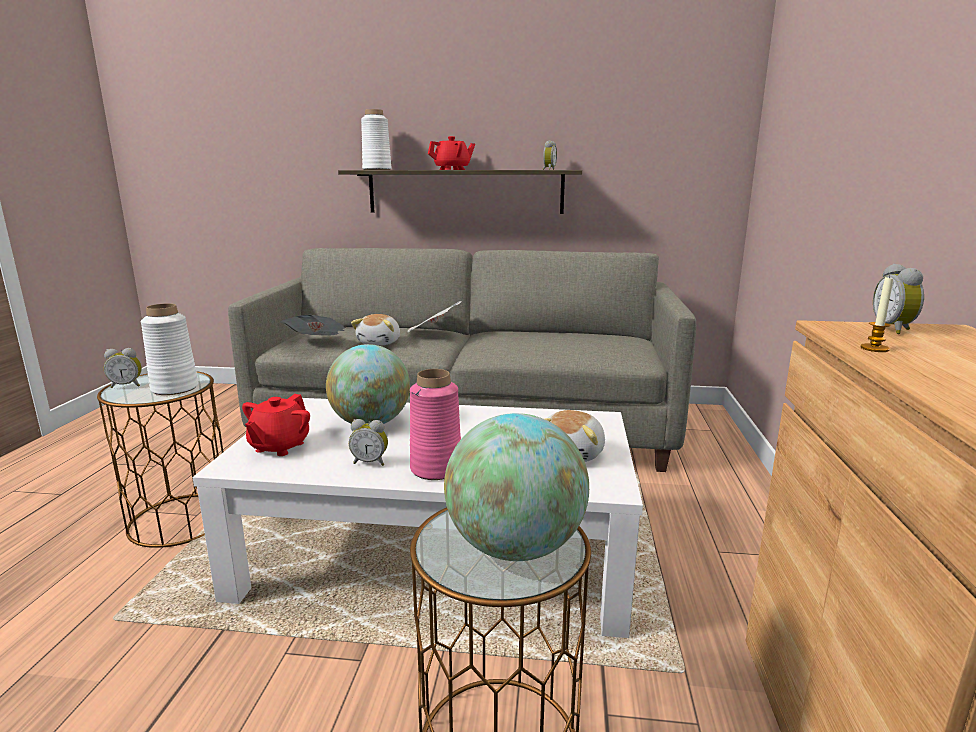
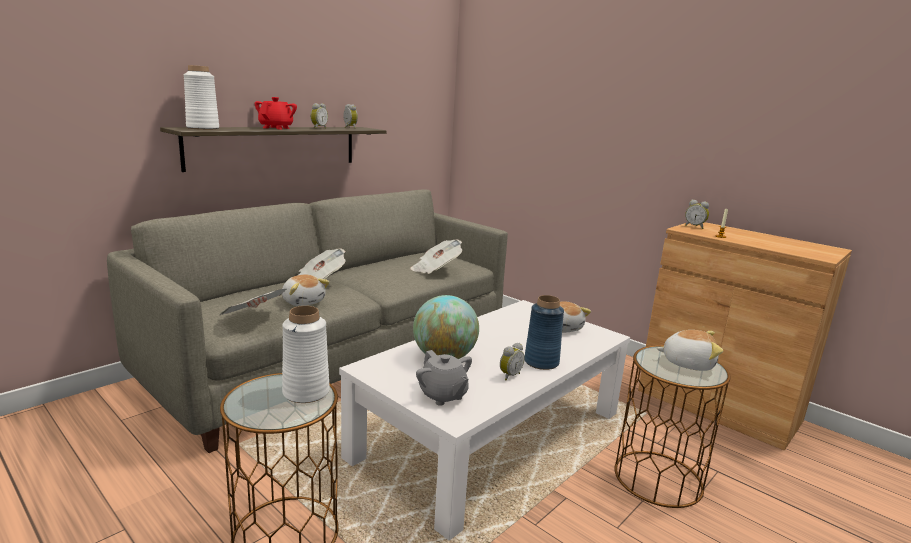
camera: 55 degrees left, 0 degrees up
alarm clock [104,348,142,388] -> alarm clock moved to [310,103,328,129]
red teapot [242,394,310,456] -> grey teapot [416,350,472,406]
pink vase [410,369,461,480] -> blue vase [525,295,564,370]
globe [444,413,589,561] -> plush toy [656,330,723,371]
none -> newspaper [411,240,462,274]

